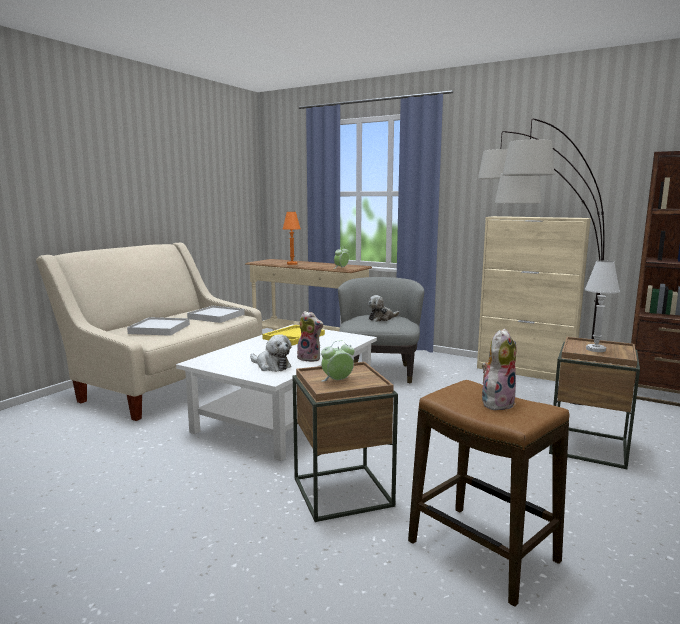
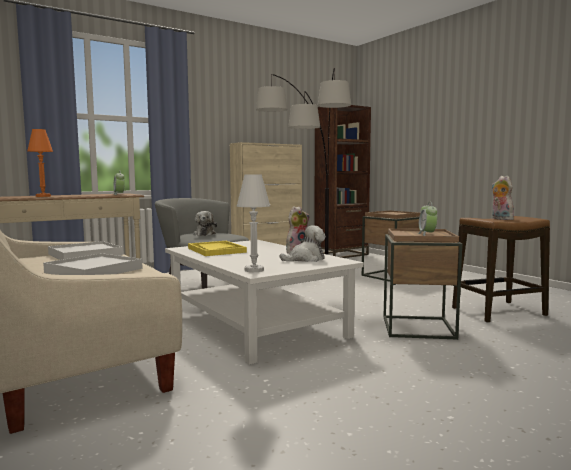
camera: 65 degrees left, 5 degrees down
white table lamp [585,260,620,352] -> white table lamp moved to [237,175,270,272]

